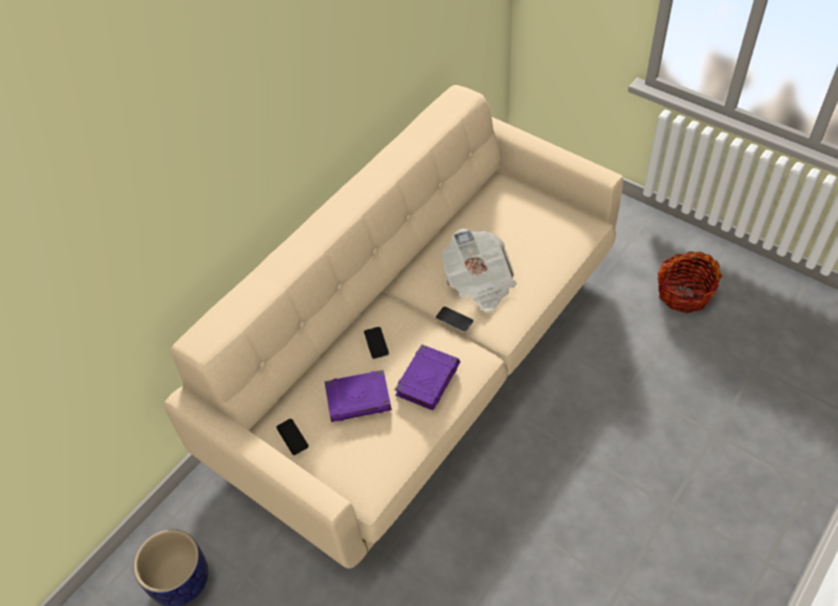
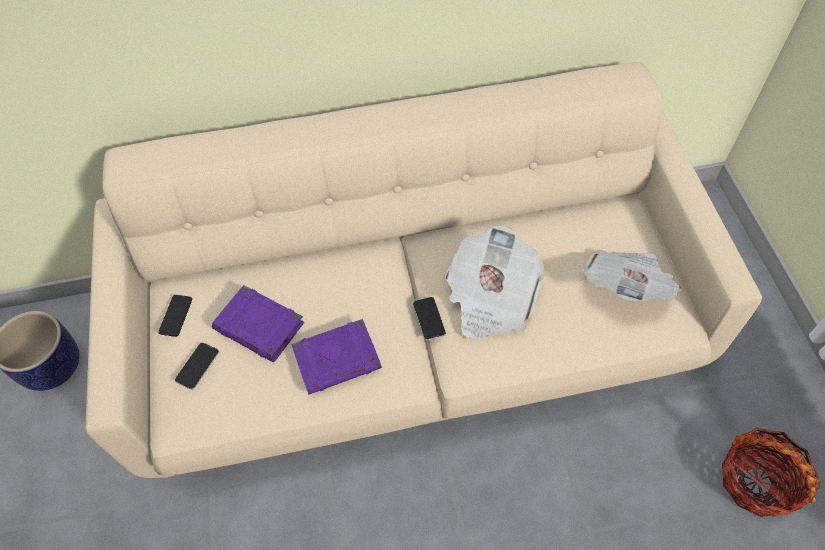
camera: 40 degrees right, 5 degrees up
phone [364,327,389,359] -> phone moved to [175,342,219,390]
none -> newspaper [583,250,682,301]

